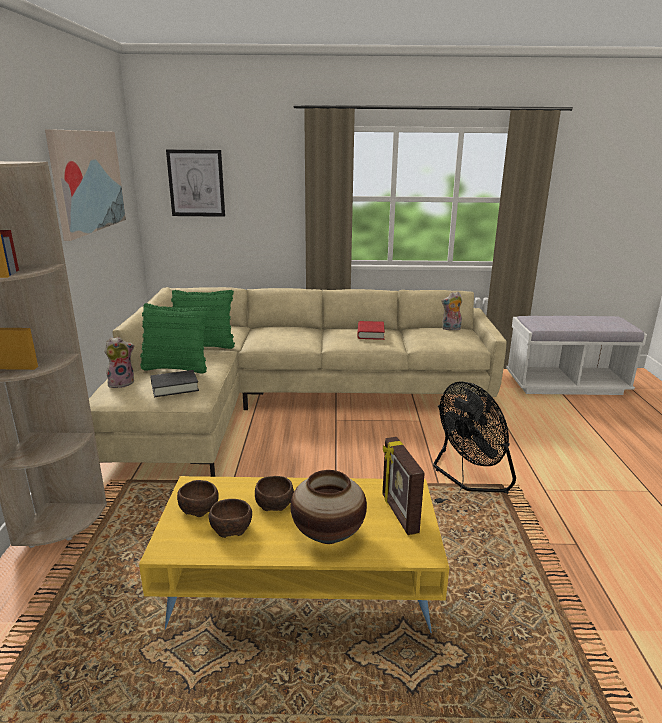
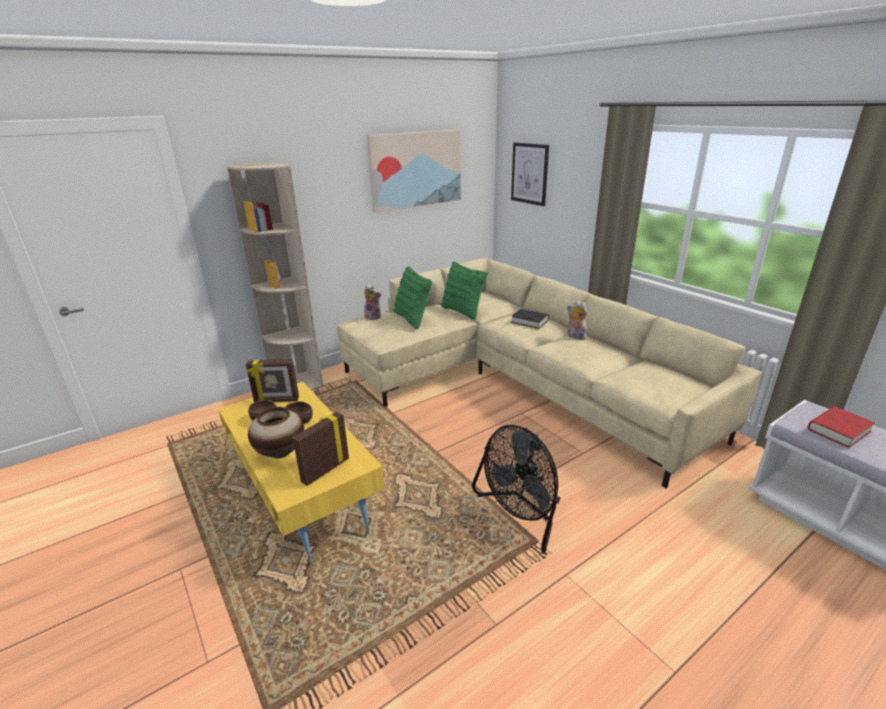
camera: 55 degrees right, 5 degrees up
black book [150,370,199,397] -> black book moved to [511,309,549,329]
brown bowl [177,480,219,517] -> picture frame [246,359,299,402]
red book [357,321,385,340] -> red book moved to [808,407,875,448]
black fan [433,382,516,503] -> black fan turned 120 degrees clockwise [472,425,561,554]
plush toy [441,292,462,330] -> plush toy moved to [567,301,588,340]

